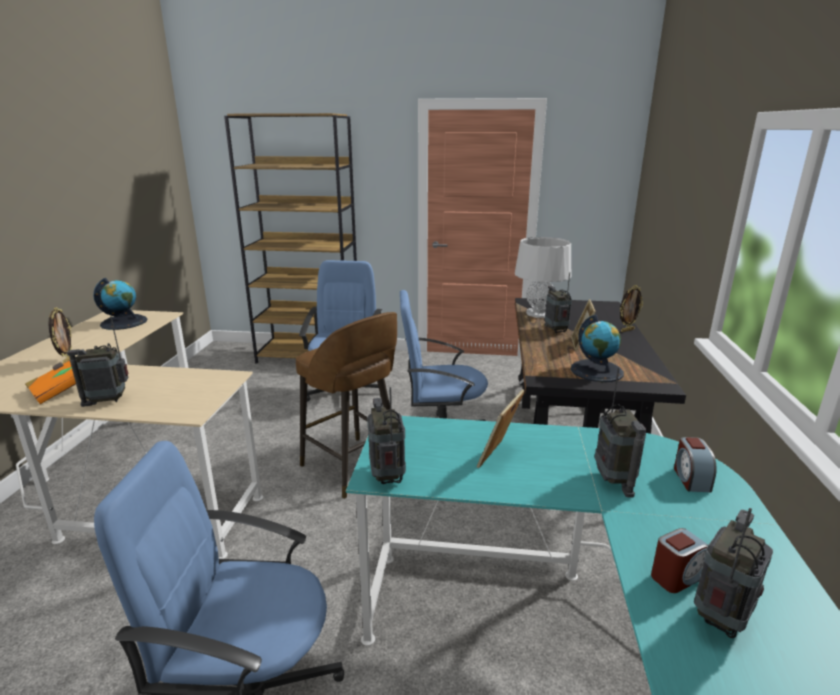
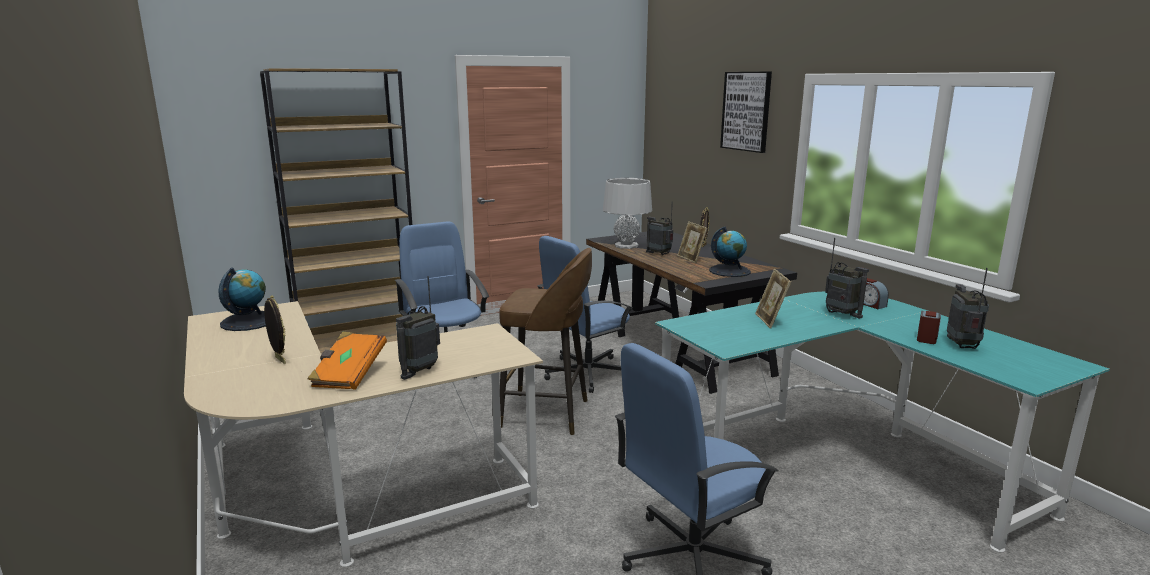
camera: 35 degrees left, 5 degrees down
radio [367,387,406,484] -> none
none -> picture [720,71,772,153]

